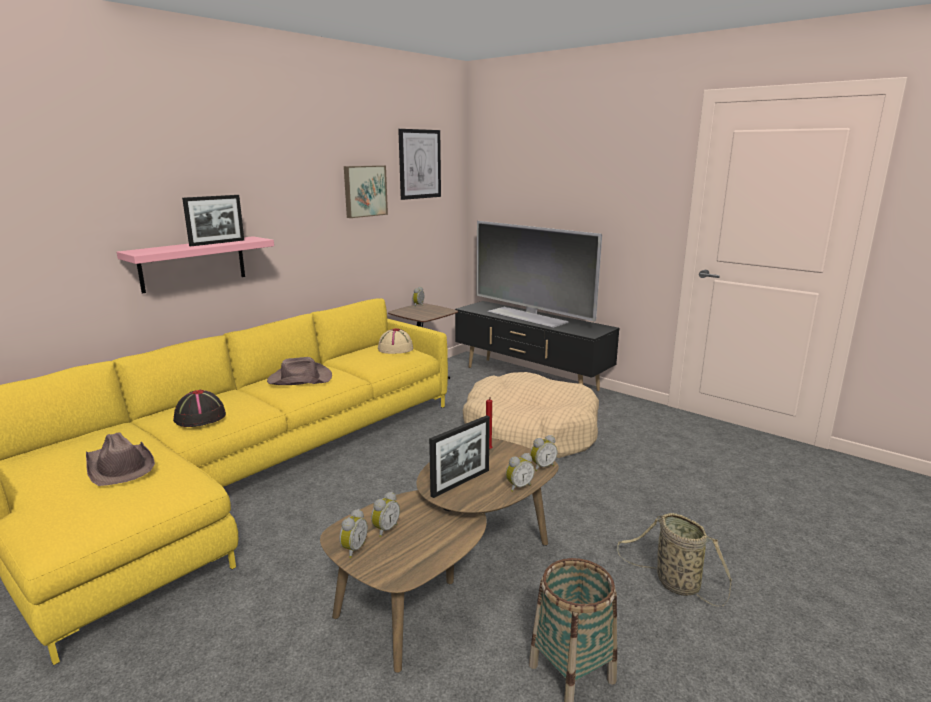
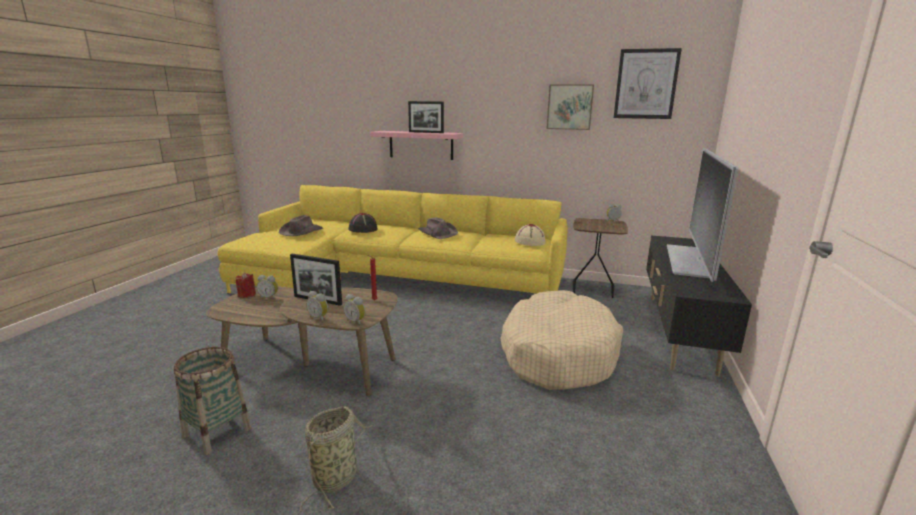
camera: 65 degrees right, 0 degrees up
alarm clock [339,509,368,558] -> red candle [236,272,256,298]

